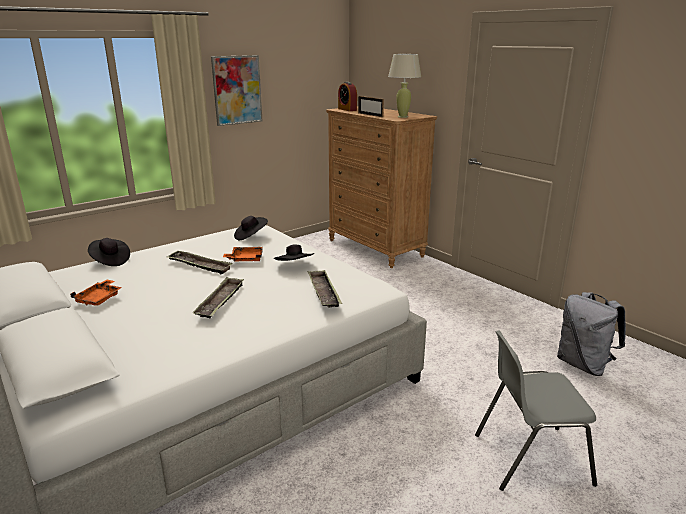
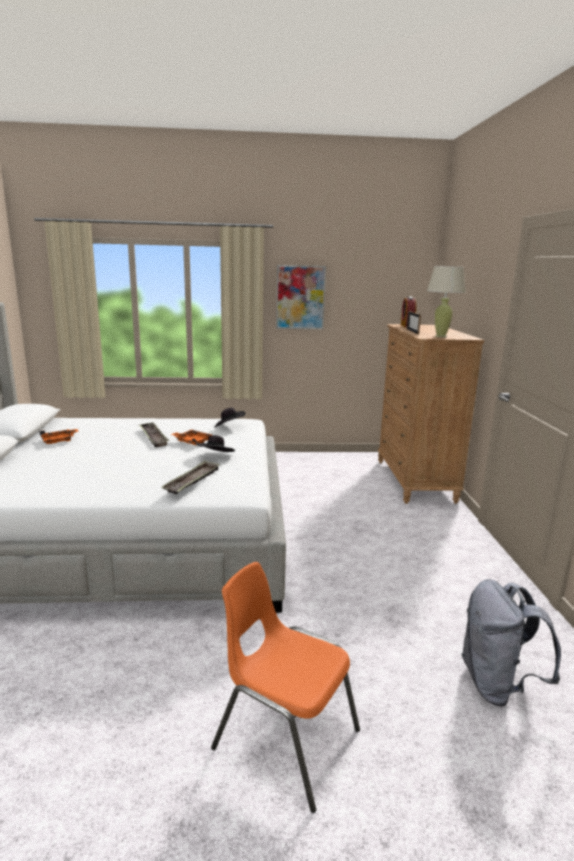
camera: 35 degrees right, 5 degrees down
black hat [88,238,130,266] -> none
tray [193,277,244,319] -> none
grey chair [475,331,597,491] -> orange chair [211,562,360,813]

